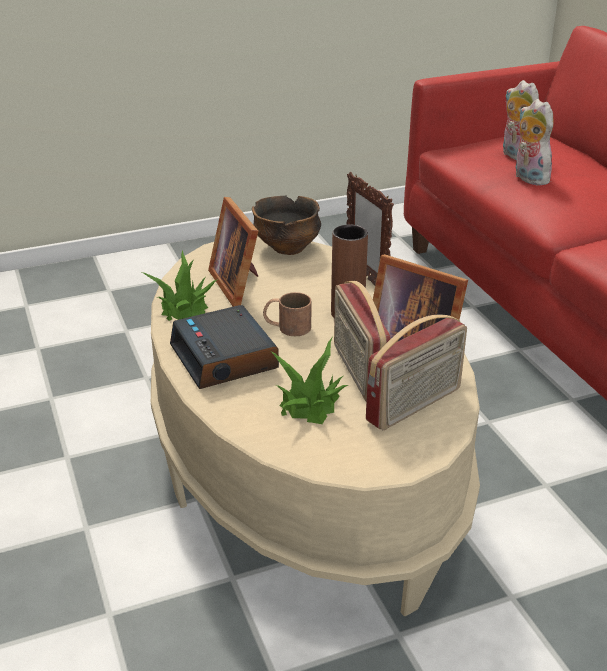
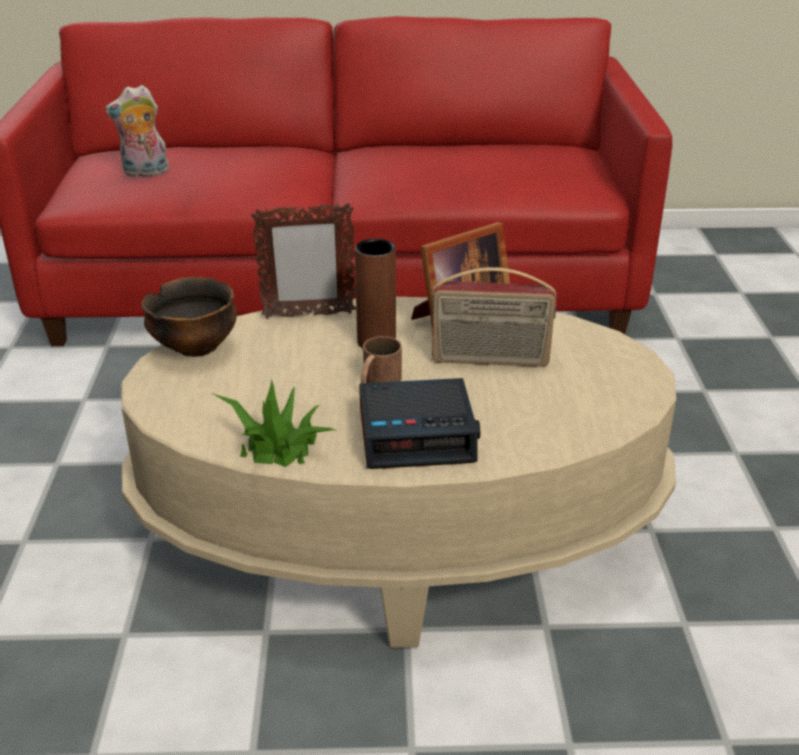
camera: 70 degrees left, 0 degrees up
picture frame [208,197,258,307] -> none
potted plant [271,338,348,424] -> none
radio [366,315,467,430] -> none
plush toy [516,99,554,185] -> none

